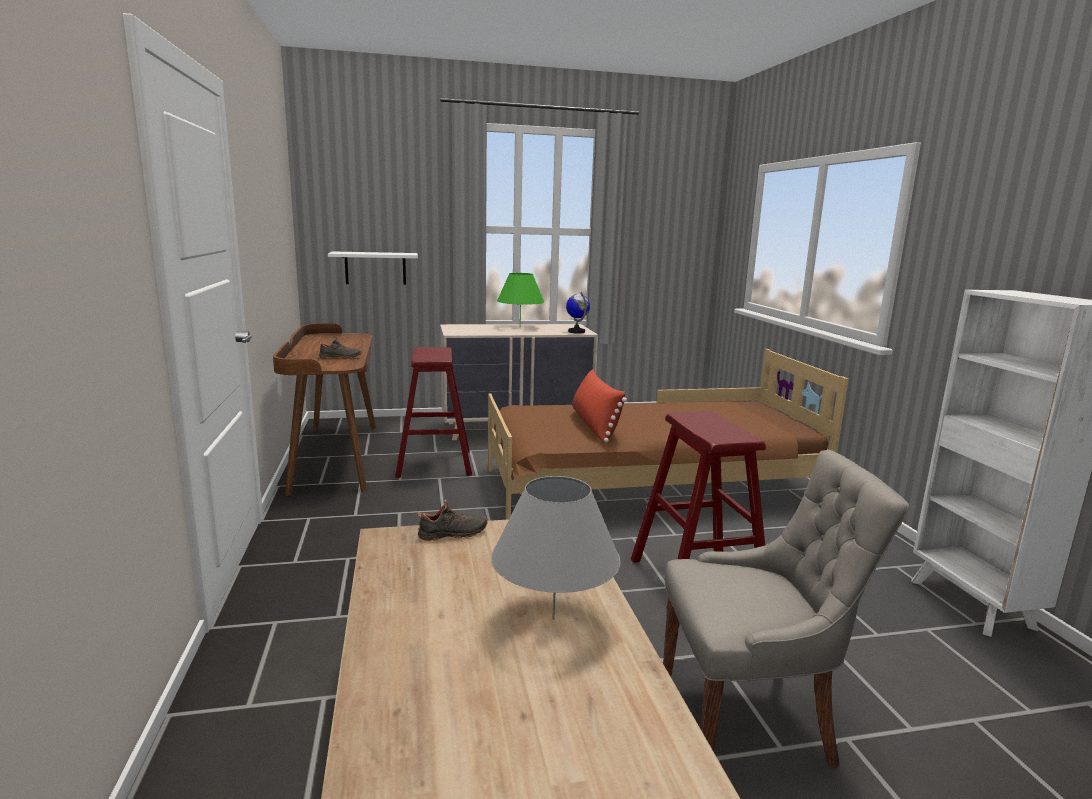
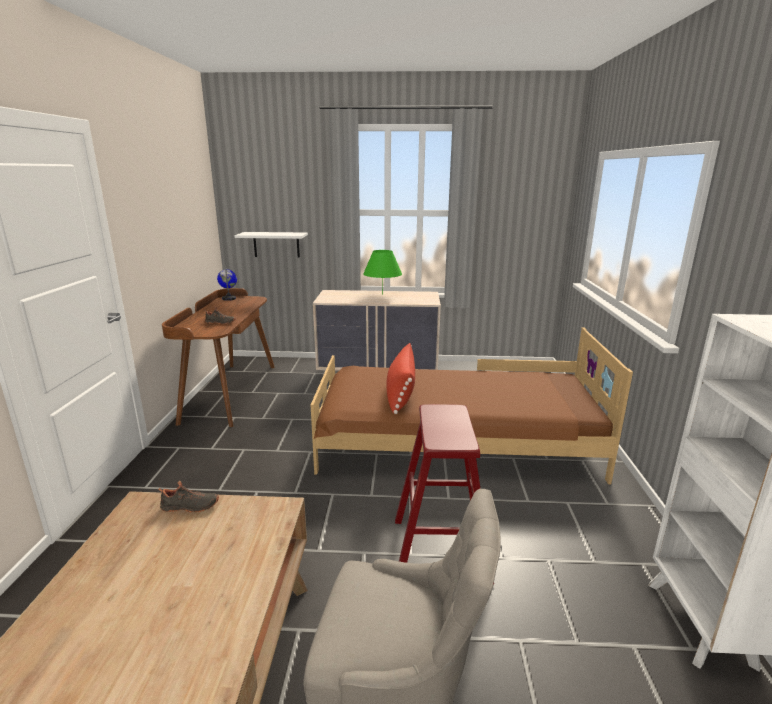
camera: 15 degrees right, 5 degrees up
red stool [395,347,472,478] -> none
grey table lamp [491,476,621,620] -> none
globe [566,292,590,334] -> globe moved to [217,268,237,301]

